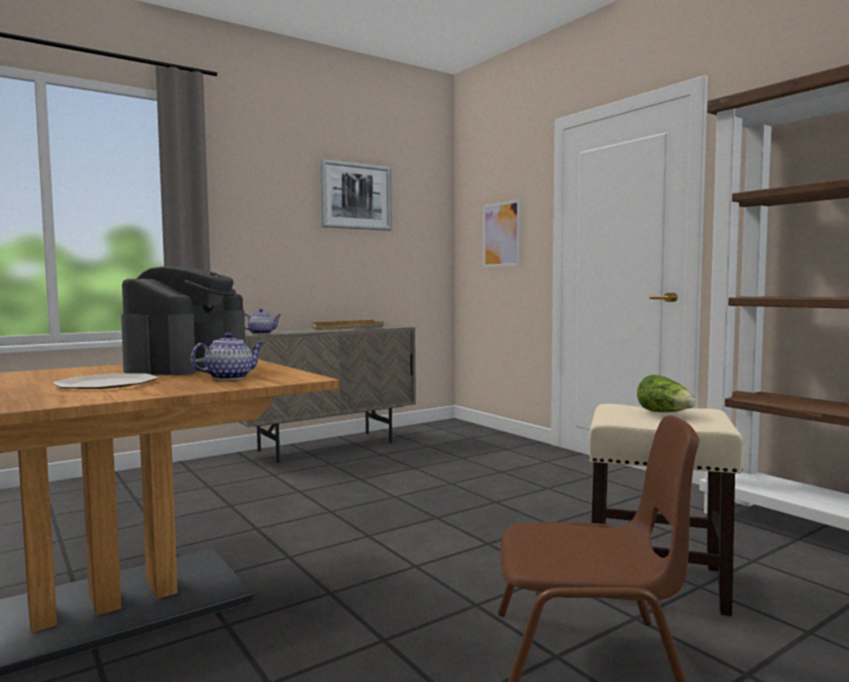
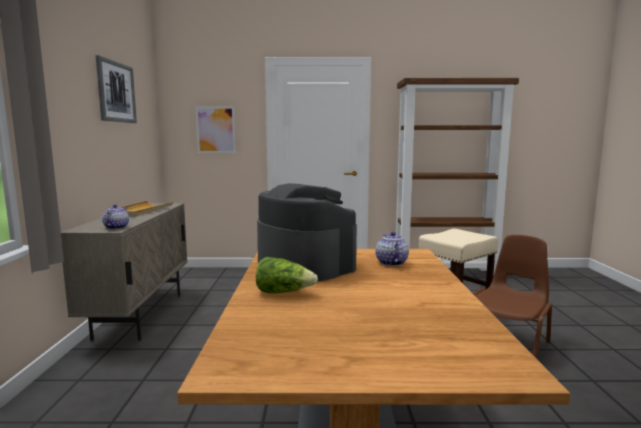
camera: 55 degrees left, 5 degrees up
plate [53,373,158,389] -> none
lettuce [637,375,696,412] -> lettuce moved to [256,257,318,293]

